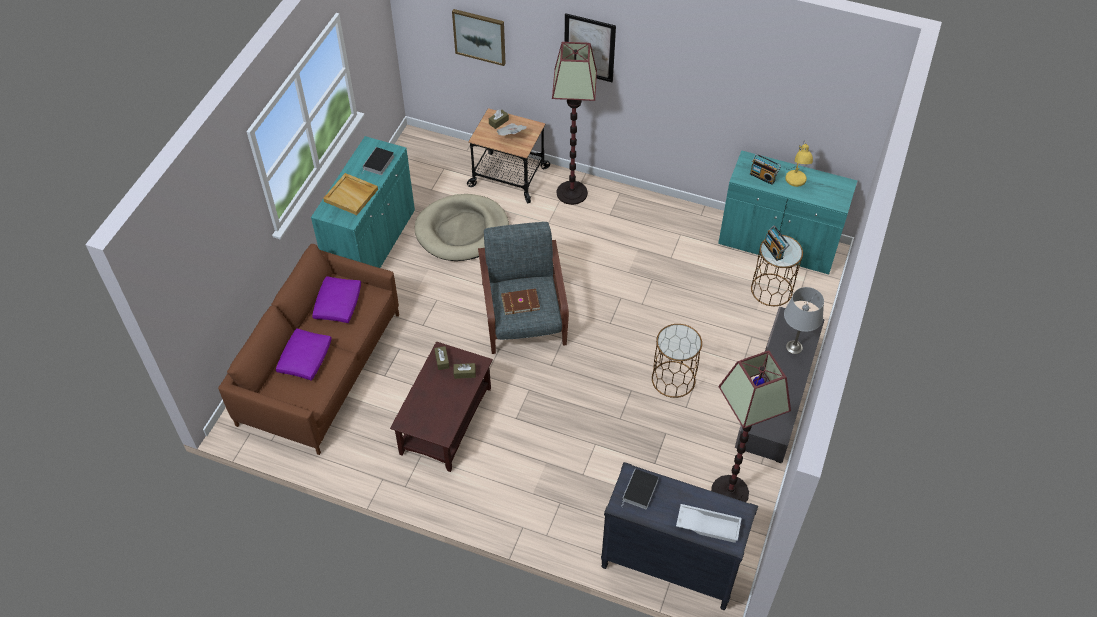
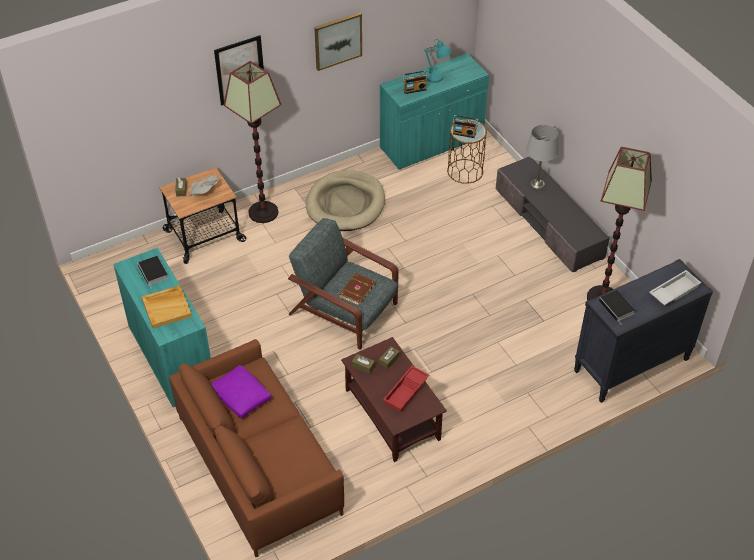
camera: 50 degrees left, 5 degrees down
purple pillow [276,328,332,381] -> none
beige dog bed [415,194,509,261] -> beige dog bed moved to [306,170,385,231]
picture [452,9,506,66] -> picture moved to [314,12,362,71]
brown side table [652,324,702,398] -> none
yellow table lamp [785,140,813,187] -> turquoise table lamp [424,39,452,83]
none -> red tray [383,366,429,412]

